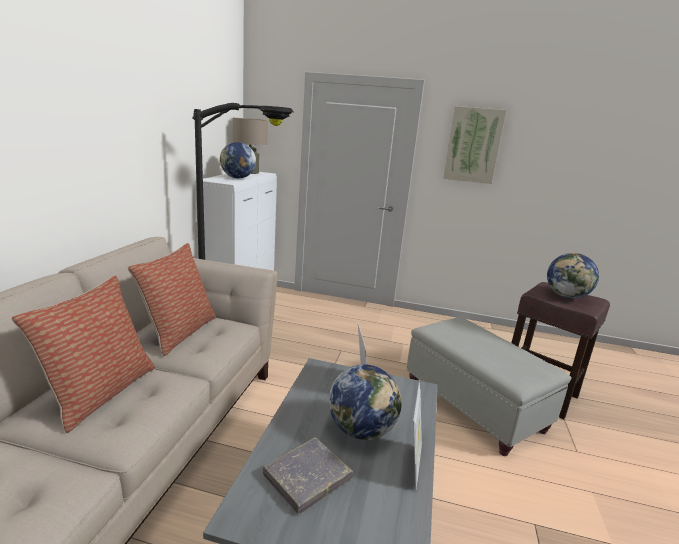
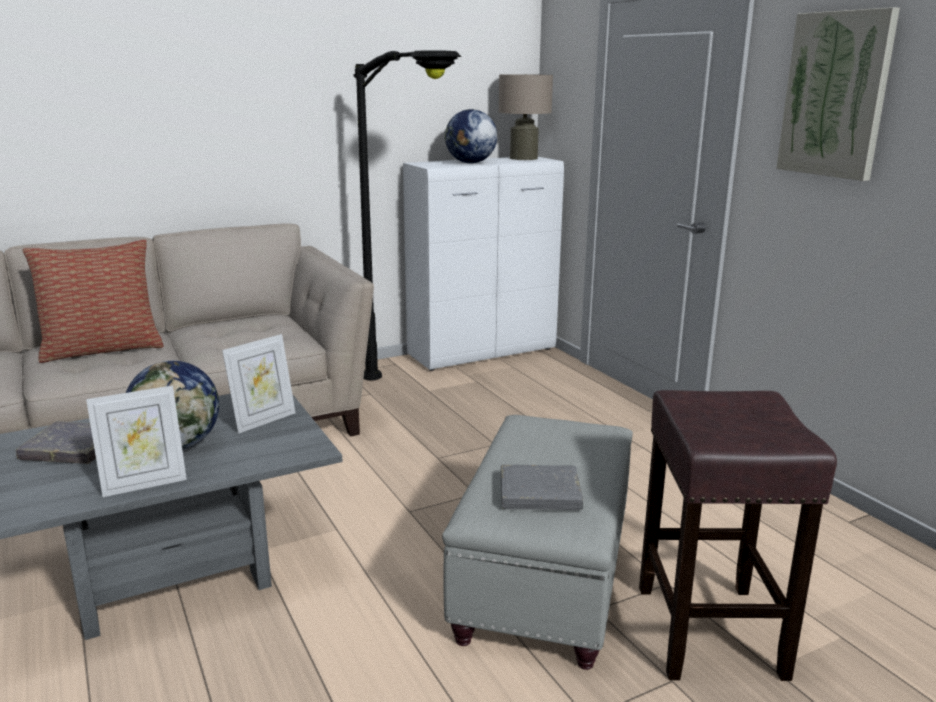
camera: 50 degrees right, 0 degrees up
pillow [128,243,216,356] -> none
globe [547,253,599,299] -> none
none -> grey book [501,465,583,510]

